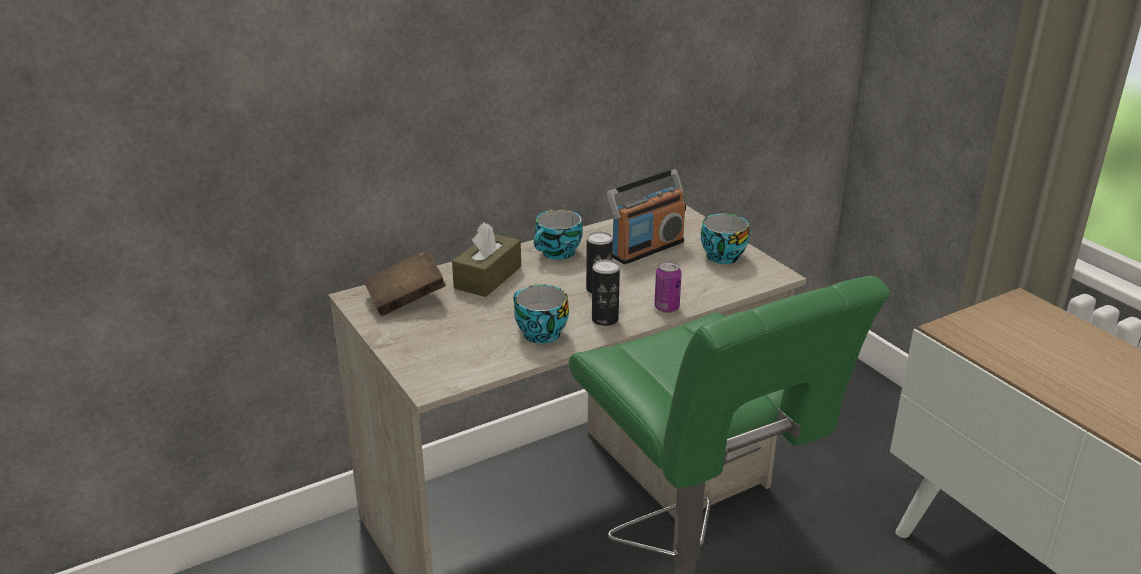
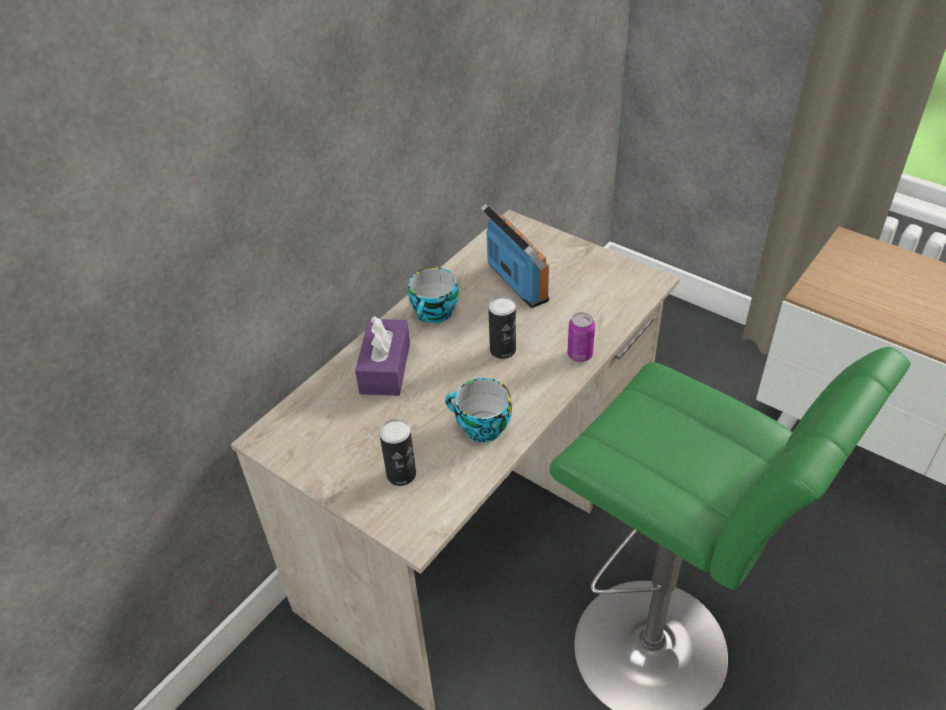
camera: 20 degrees left, 15 degrees up
brown book [363,250,446,316] -> none
brown tissue box [452,222,521,297] -> purple tissue box [355,316,410,396]
can [592,260,620,326] -> can moved to [379,419,416,486]
radio [607,169,686,264] -> radio turned 60 degrees counterclockwise [481,204,549,308]
cup [701,214,749,264] -> none

